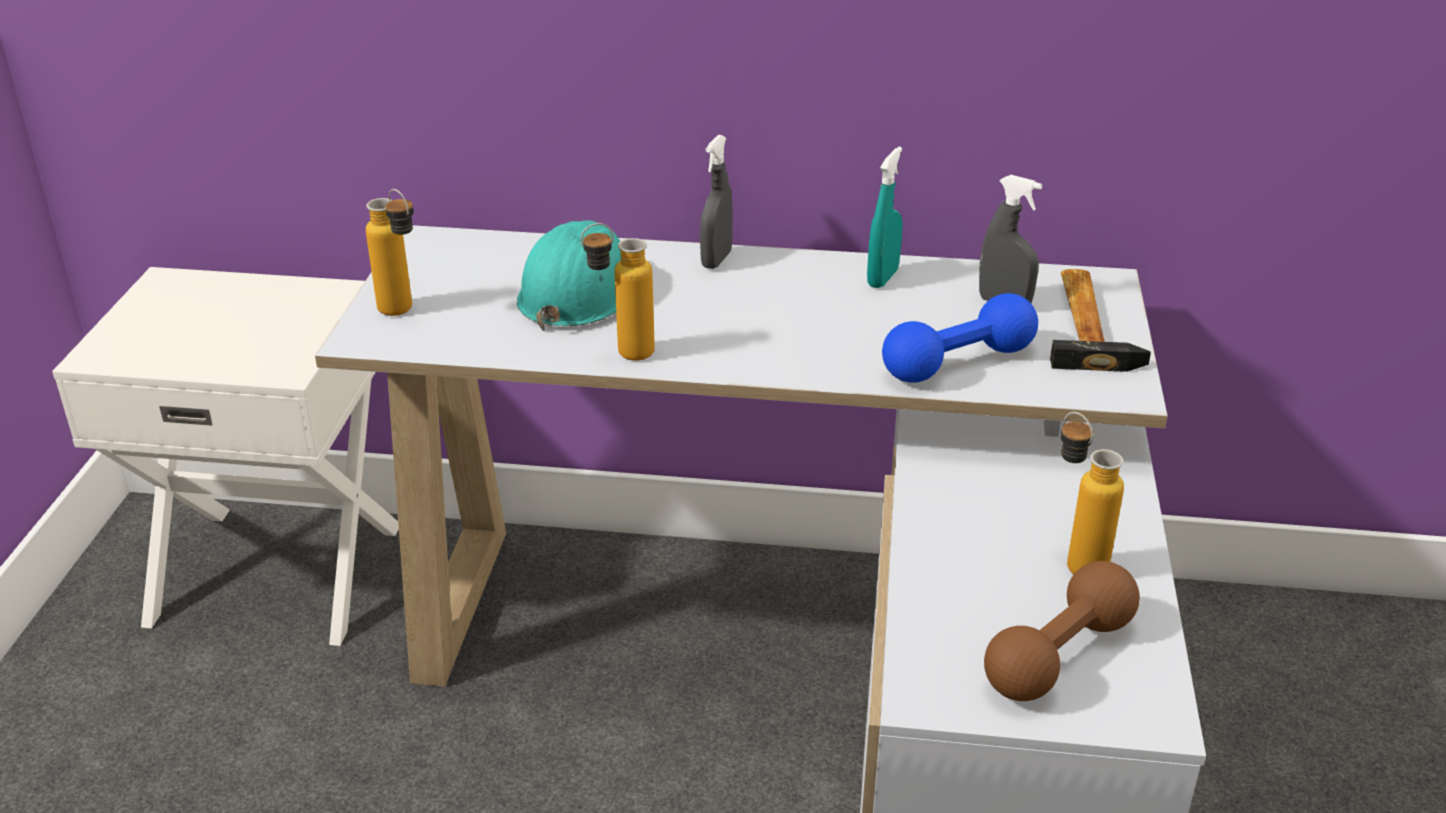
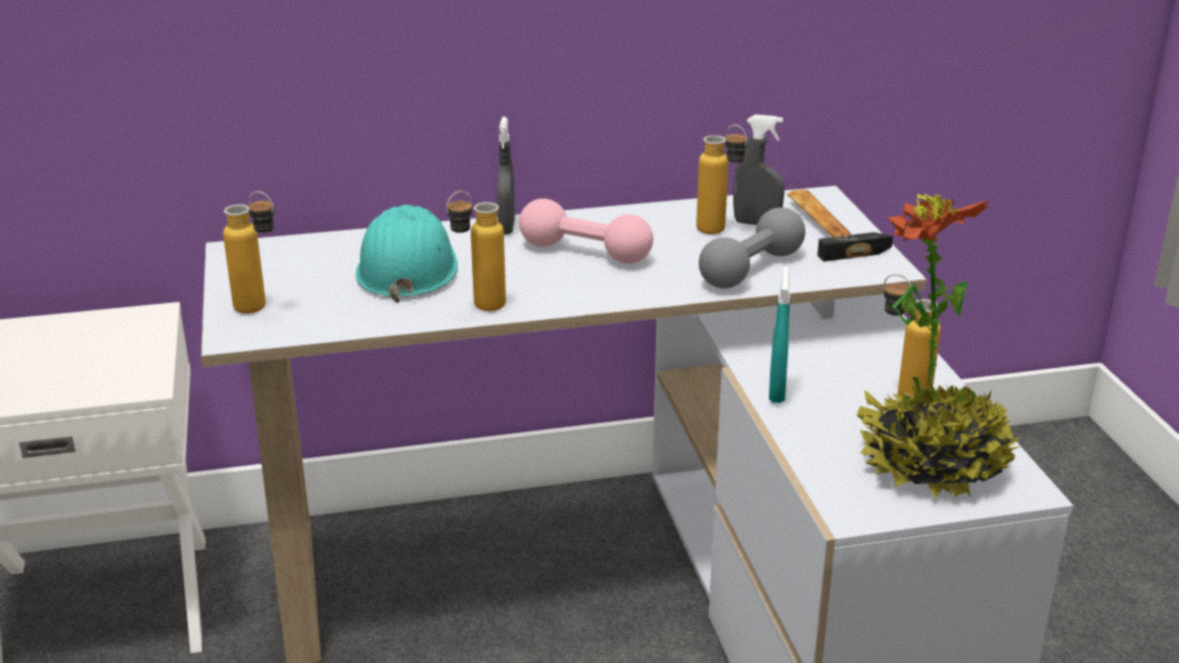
camera: 20 degrees left, 5 degrees down
turquoise spray bottle [867,147,903,288] -> turquoise spray bottle moved to [769,266,790,403]
blue dumbbell [882,293,1038,383] -> grey dumbbell [699,207,805,288]
brown dumbbell [984,561,1140,701] -> potted plant [856,194,1022,498]
none -> pink dumbbell [519,198,653,264]
none -> bottle [696,125,748,234]

